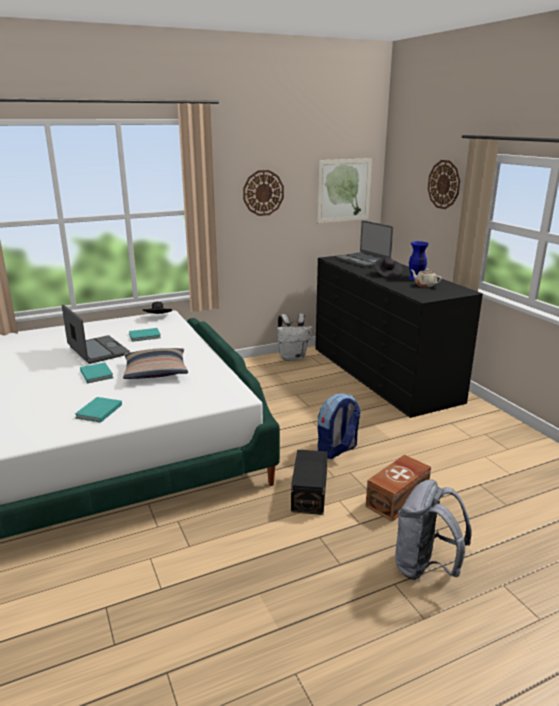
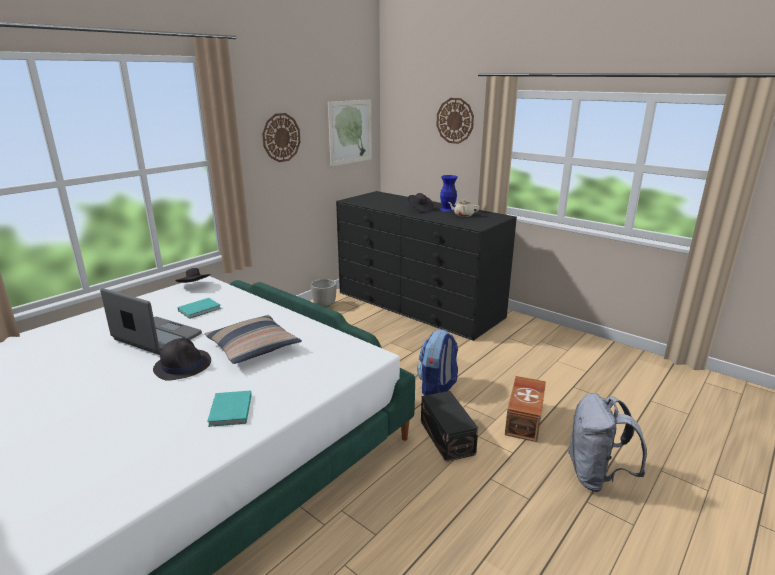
camera: 25 degrees left, 0 degrees up
turquoise book [80,362,113,383] -> black hat [153,338,211,381]
white backpack [277,313,313,361] -> grey planter [311,279,336,308]
laptop [336,220,393,267] -> none

